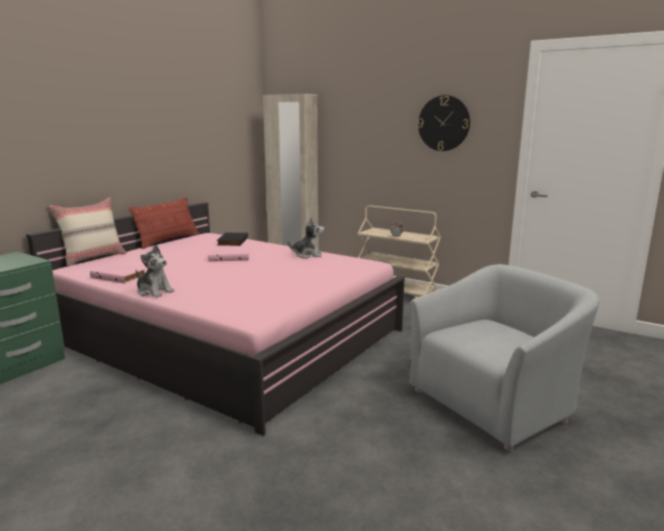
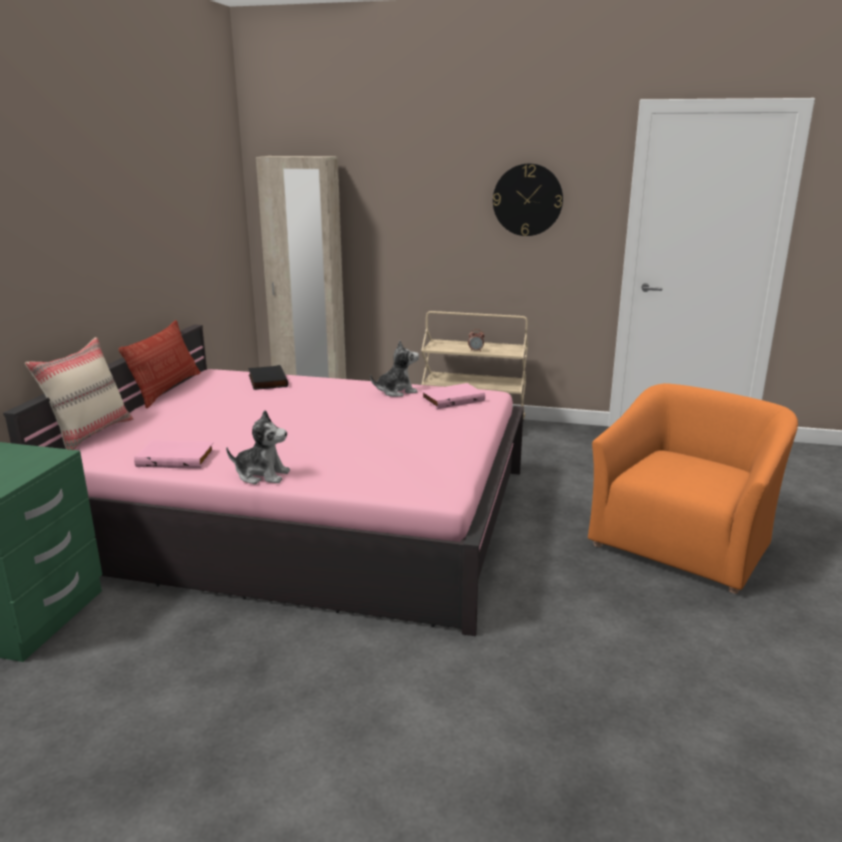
camera: 20 degrees left, 5 degrees up
pink book [208,248,250,262] -> pink book moved to [421,383,485,409]
grey armchair [409,264,599,451] -> orange armchair [588,383,798,594]

